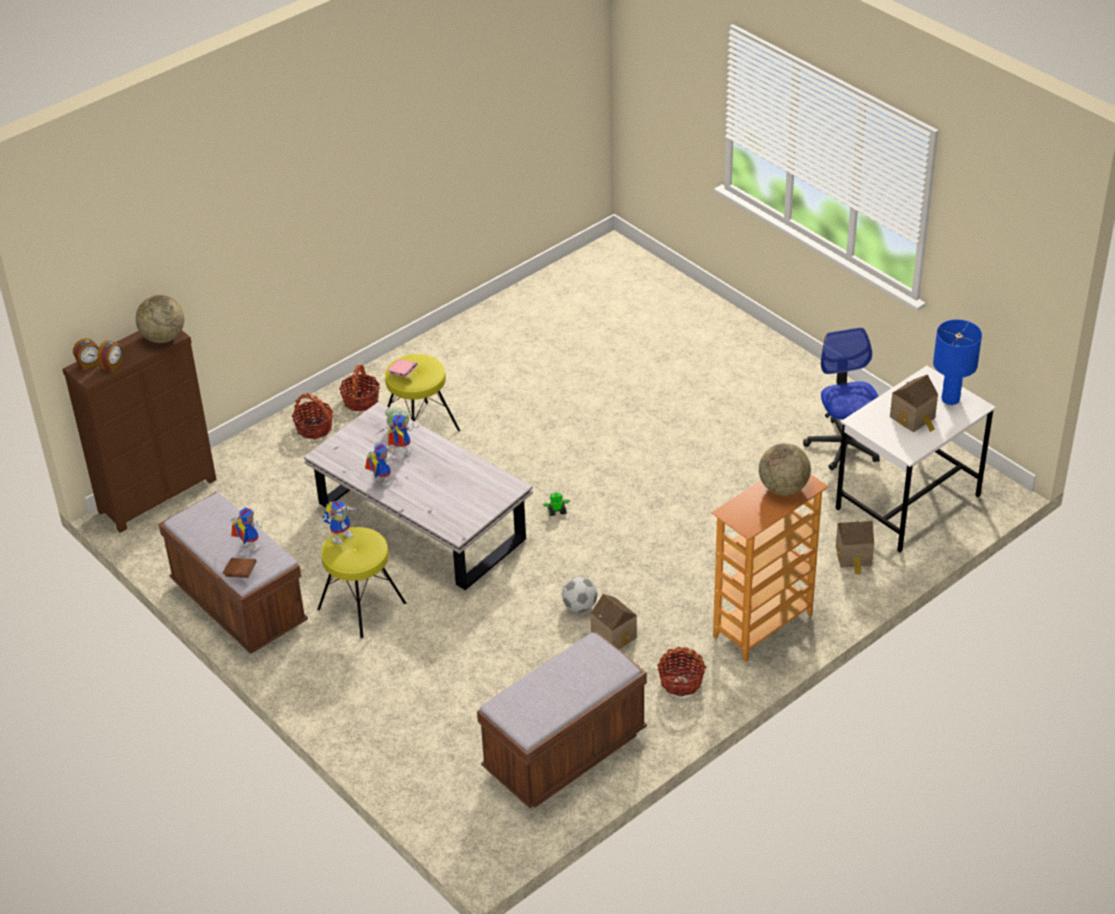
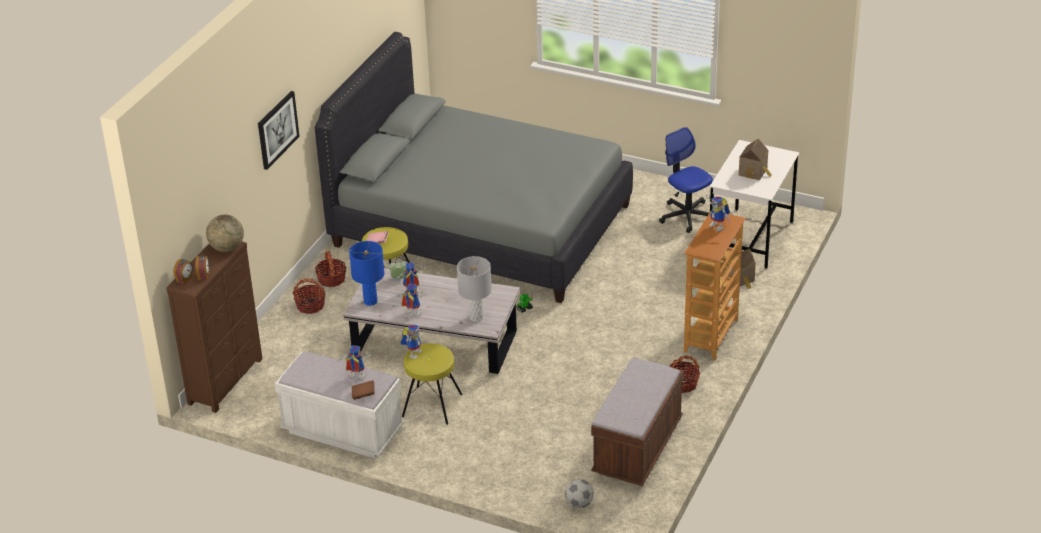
camera: 25 degrees left, 5 degrees down
brown bench [158,492,308,654] -> white bench [275,351,404,458]
football [562,577,597,612] -> football moved to [565,479,594,508]
toy house [591,594,637,649] -> none
globe [759,443,811,495] -> toy robot [706,194,730,232]
blue table lamp [933,319,982,405] -> blue table lamp moved to [349,241,385,306]
none -> picture [258,91,300,170]
none -> grey bed [314,32,633,303]
none -> grey table lamp [457,256,492,322]

